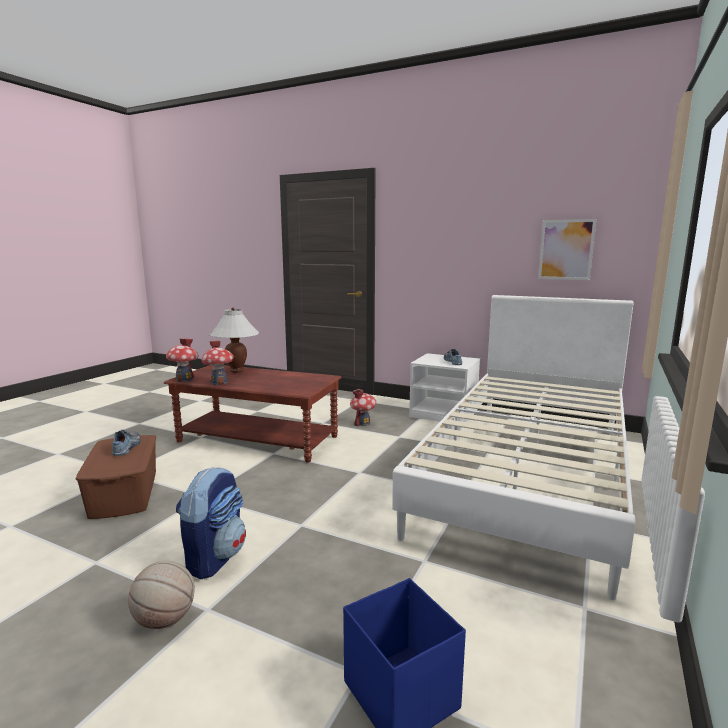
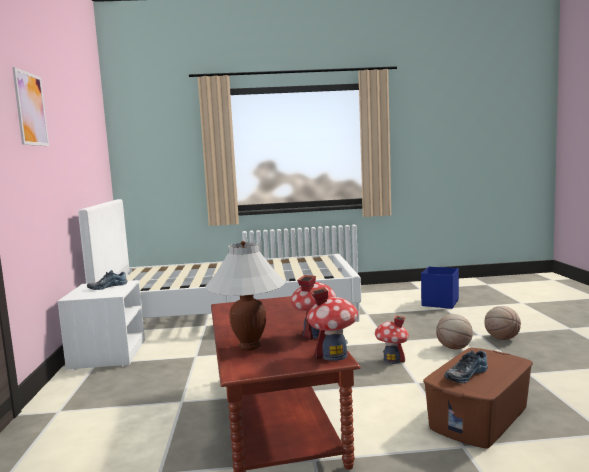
camera: 120 degrees left, 5 degrees down
backpack [176,467,246,579] -> basketball [436,314,473,349]
toy house [350,389,376,426] -> toy house moved to [375,315,409,364]
picture [538,219,596,280] -> picture moved to [12,67,49,146]

